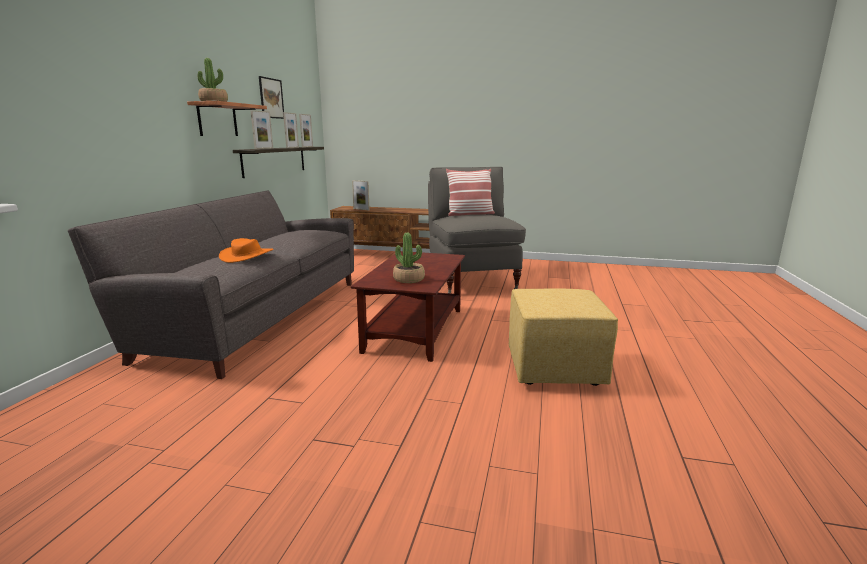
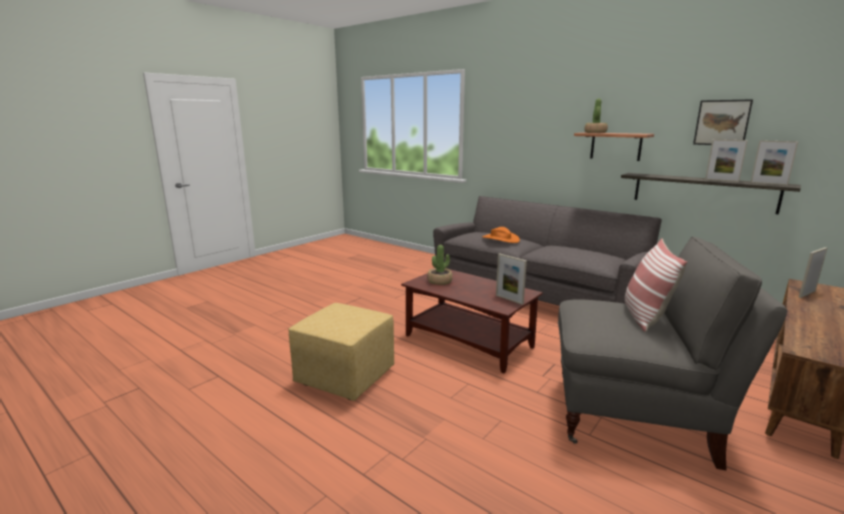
camera: 115 degrees right, 0 degrees up
picture frame [250,110,273,149] -> picture frame moved to [496,253,527,305]

